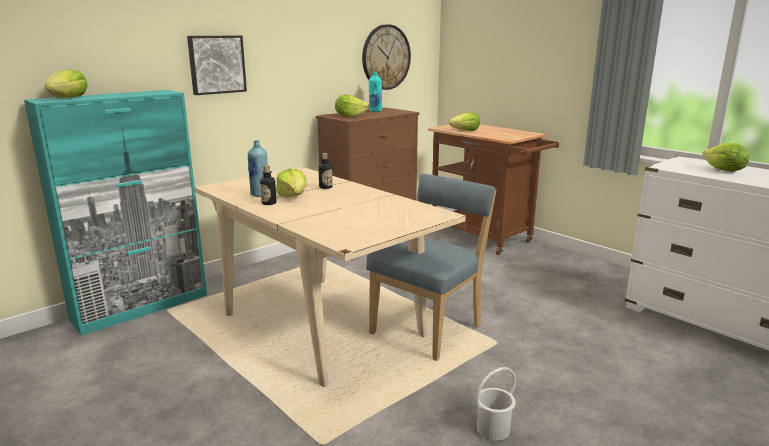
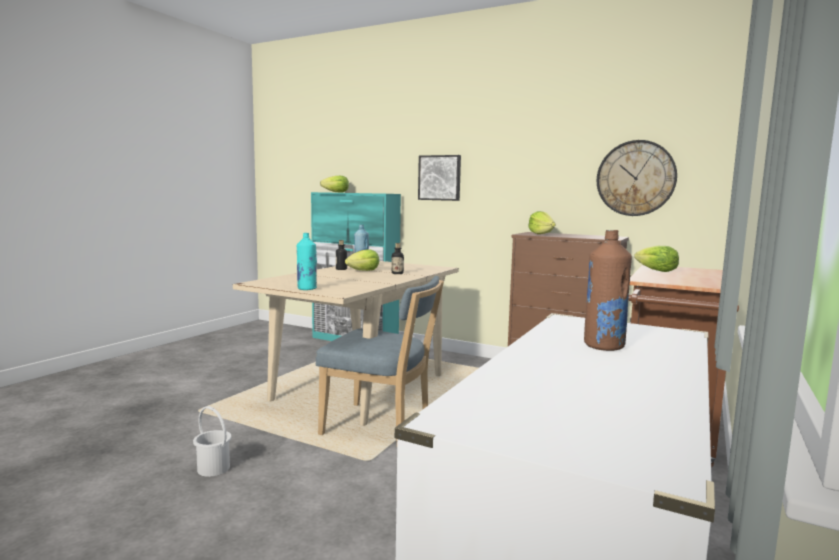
camera: 70 degrees right, 10 degrees down
turquoise bottle [369,71,382,112] -> turquoise bottle moved to [297,233,317,290]
lettuce [703,143,749,172] -> brown bottle [584,230,632,351]

